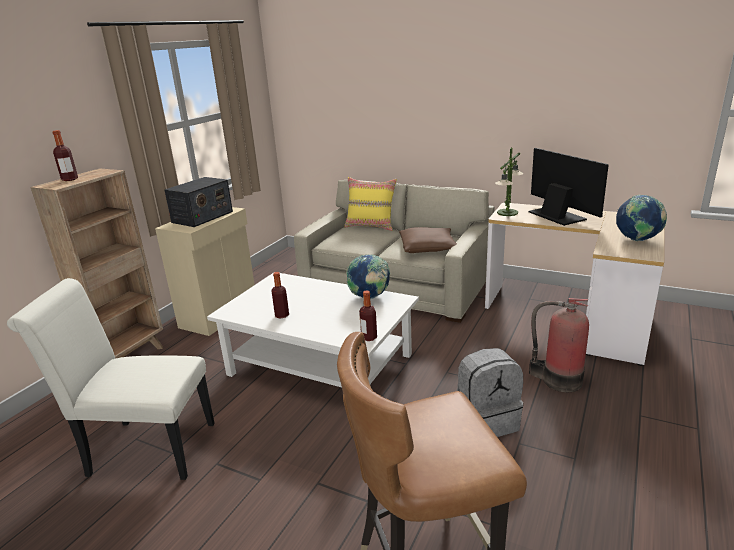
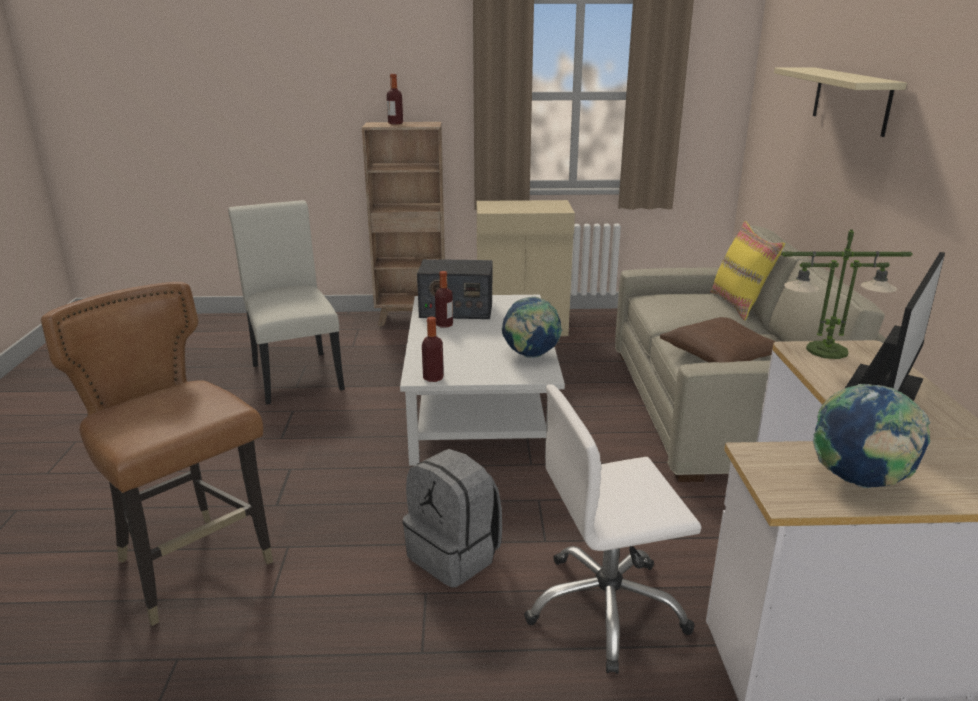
camera: 60 degrees right, 0 degrees up
radio [165,177,233,227] -> radio moved to [417,259,492,319]
fire extinguisher [529,298,589,392] -> white office chair [524,384,701,674]
none -> beige shelf [774,67,907,137]

